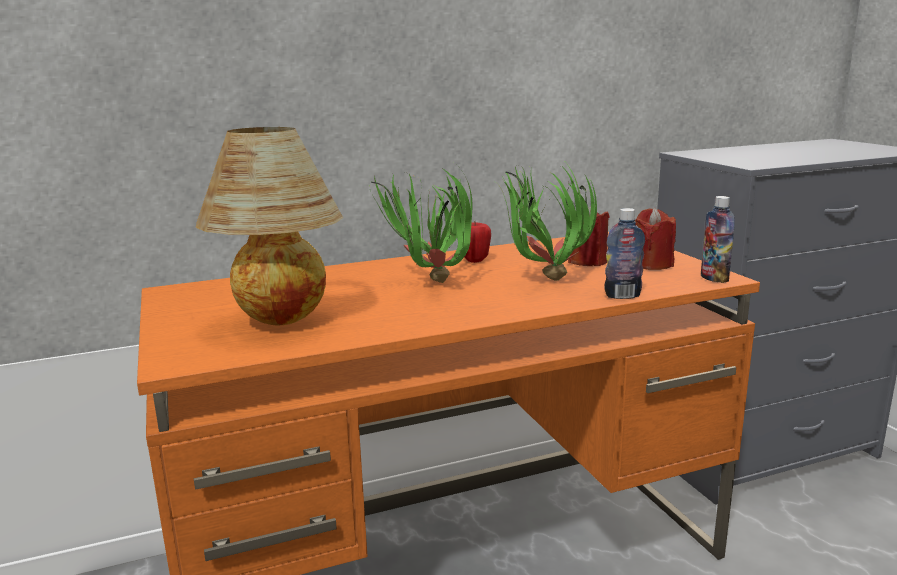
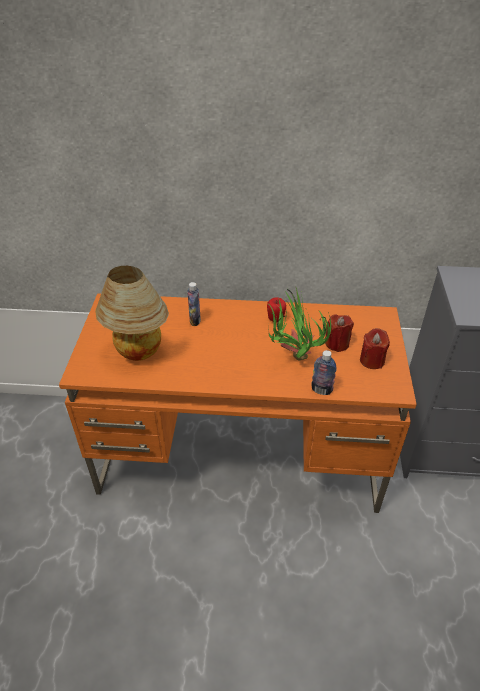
camera: 25 degrees right, 25 degrees up
potted plant [370,165,472,283] -> none
bottle [701,196,735,283] -> bottle moved to [187,282,201,326]

